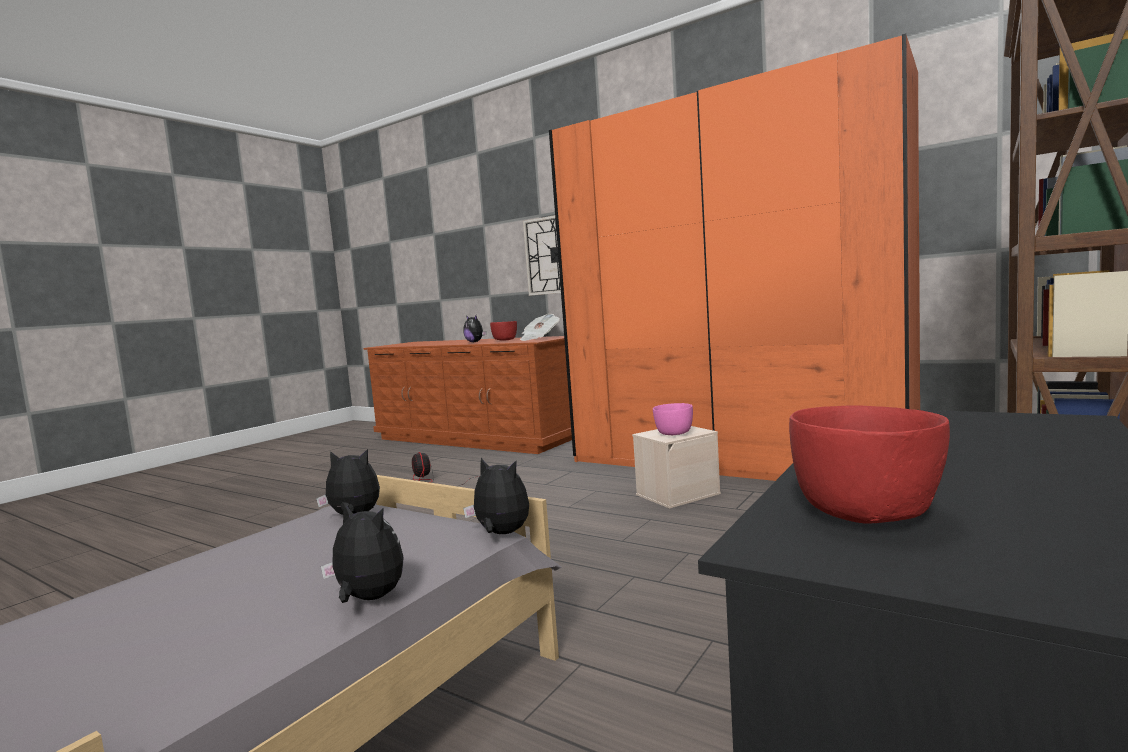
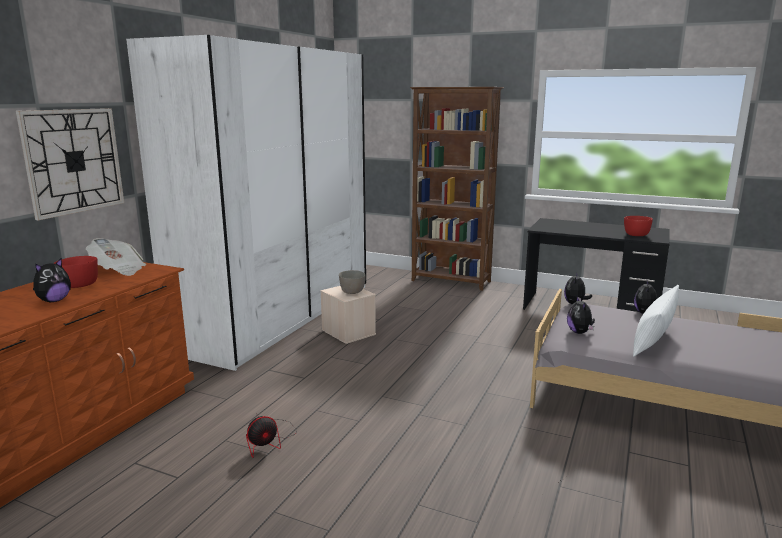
camera: 100 degrees left, 10 degrees up
orange wardrobe [549,33,920,481] -> white wardrobe [126,35,366,371]
pink bowl [653,403,693,435] -> grey bowl [339,270,366,294]
none -> white pillow [633,285,679,357]

